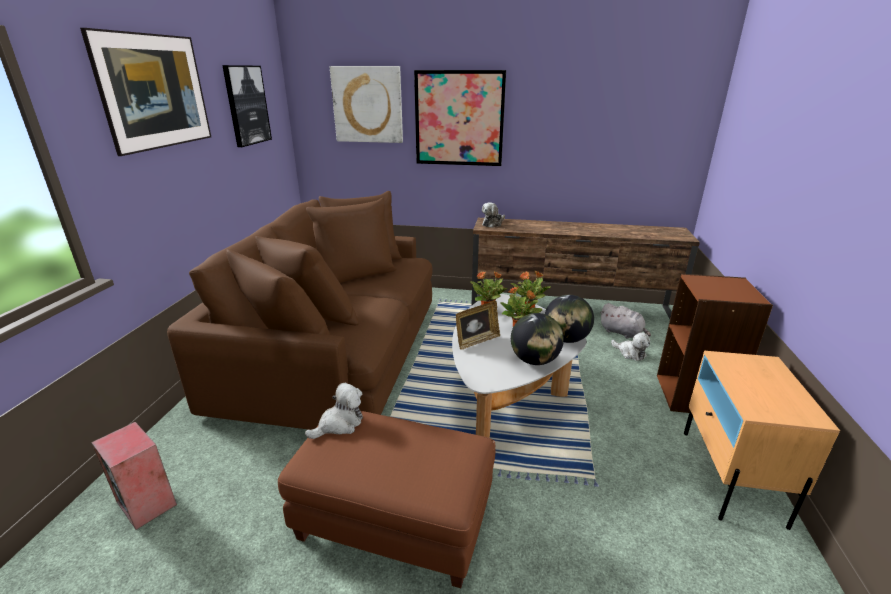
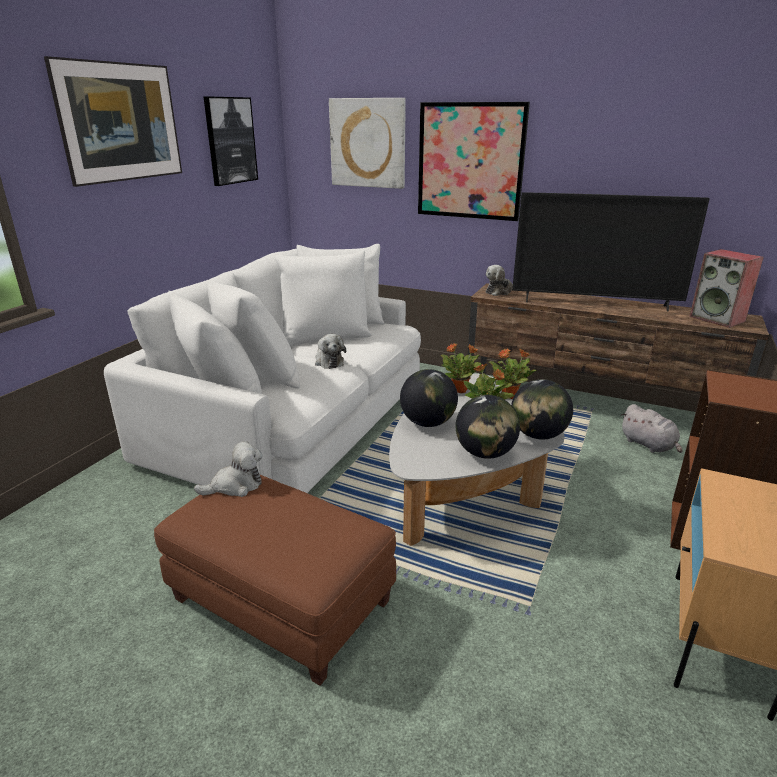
camera: 15 degrees right, 0 degrees up
speaker [91,422,177,530] -> speaker moved to [689,249,764,328]
brown sofa [167,191,433,430] -> white sofa [104,244,421,493]
picture frame [456,301,500,350] -> globe [400,369,458,427]
plush toy [611,332,650,361] -> plush toy moved to [315,334,346,369]
none -> television [512,192,710,312]

